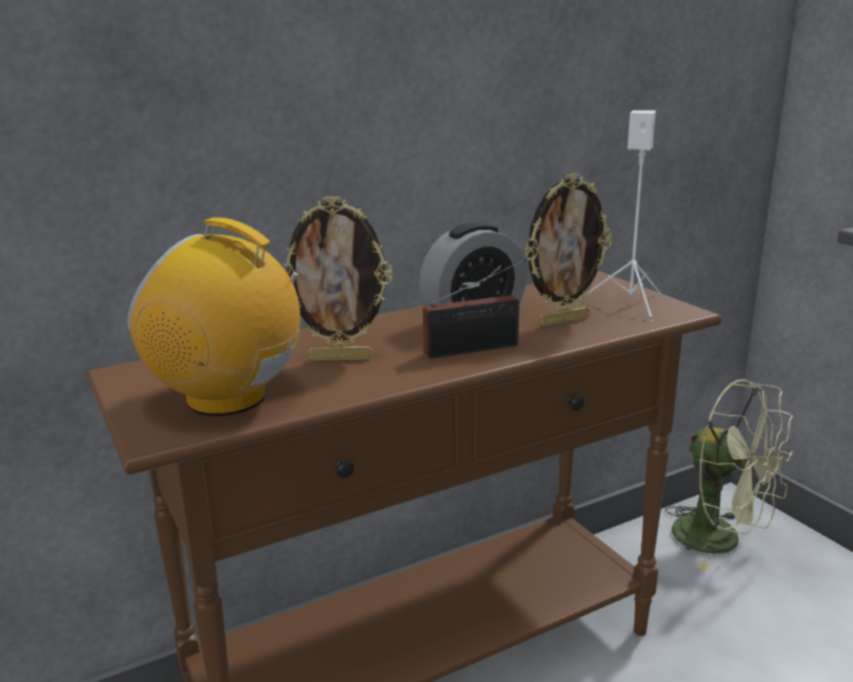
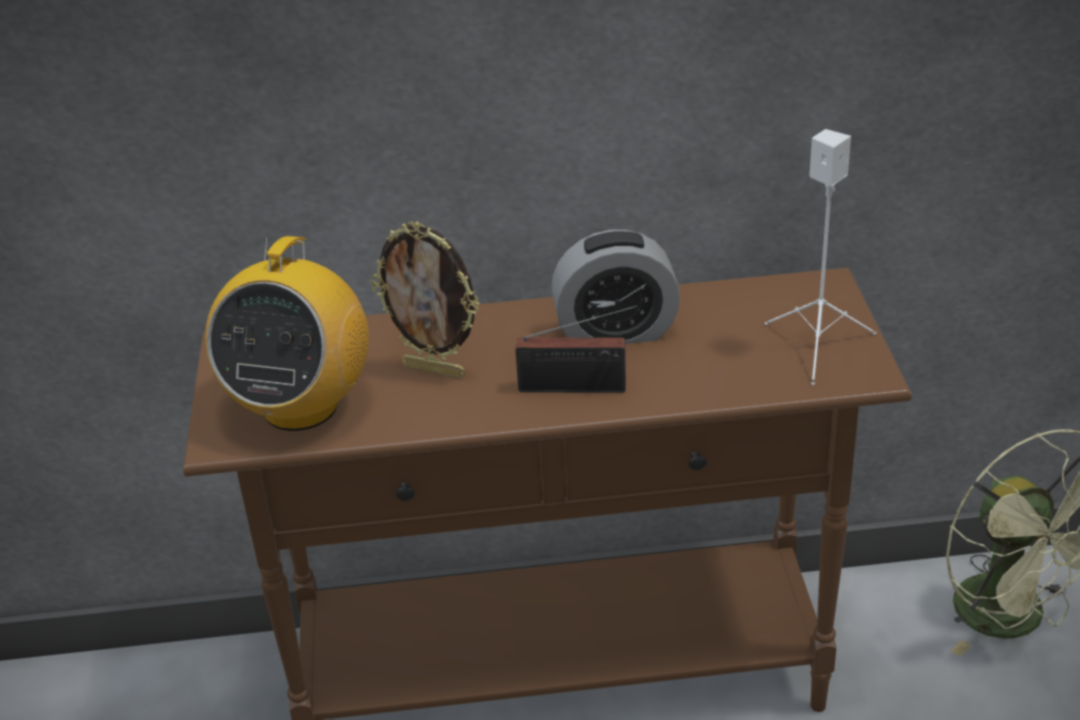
camera: 25 degrees right, 15 degrees up
radio [127,217,312,416] -> radio turned 120 degrees counterclockwise [205,236,369,431]
picture frame [524,173,612,326] -> none

